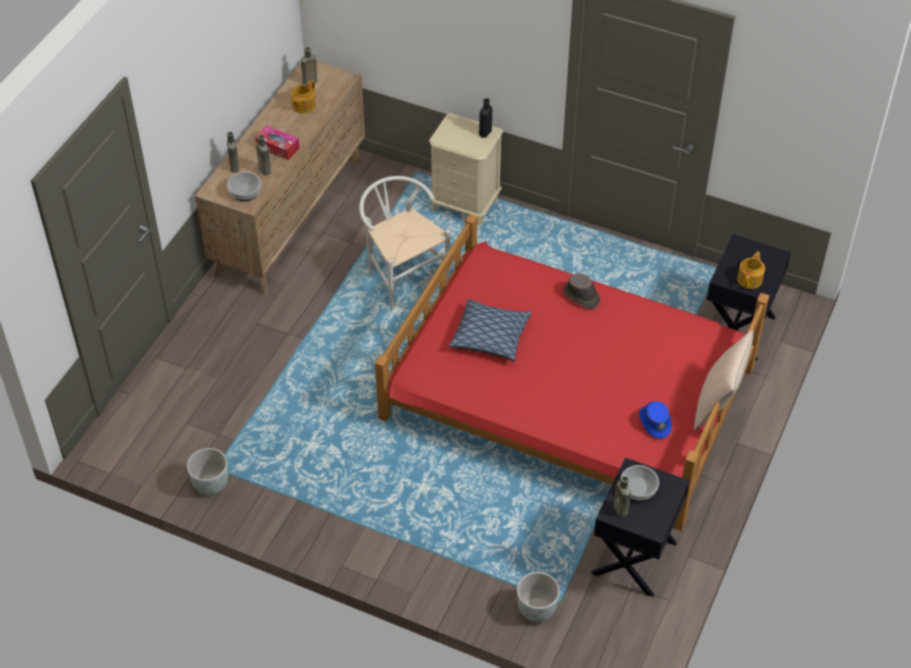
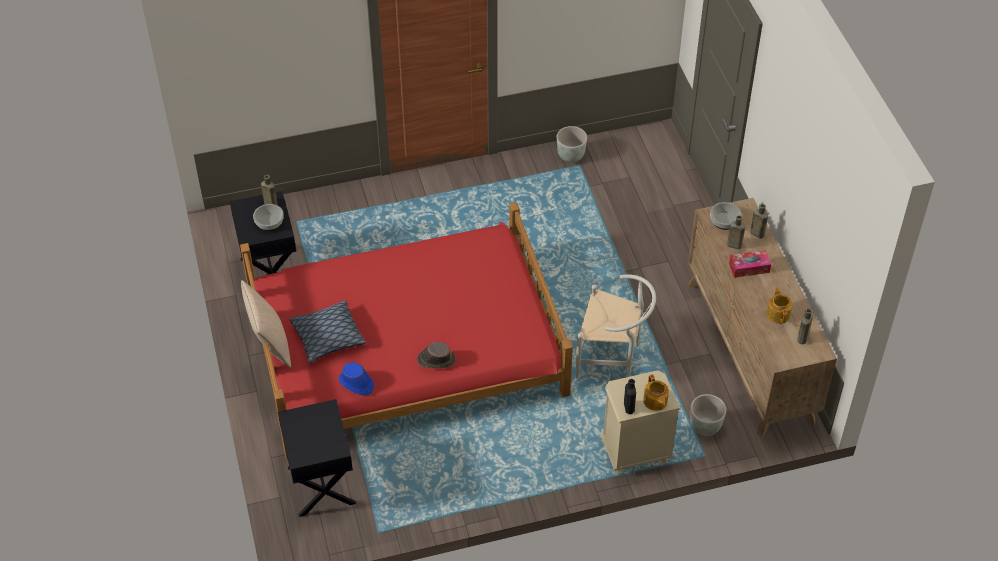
camera: 140 degrees right, 0 degrees up
pillow [449,299,531,361] -> pillow moved to [289,300,366,363]
grey planter [517,572,560,622] -> grey planter moved to [690,394,726,436]
blue hat [639,401,672,439] -> blue hat moved to [339,363,374,396]
teapot [737,251,765,289] -> teapot moved to [643,374,669,411]

